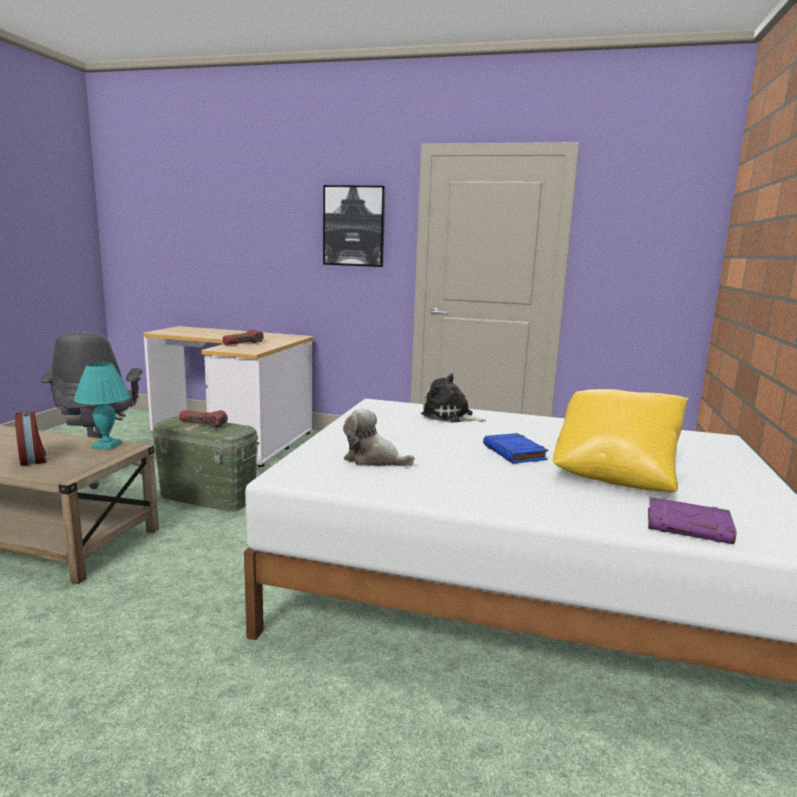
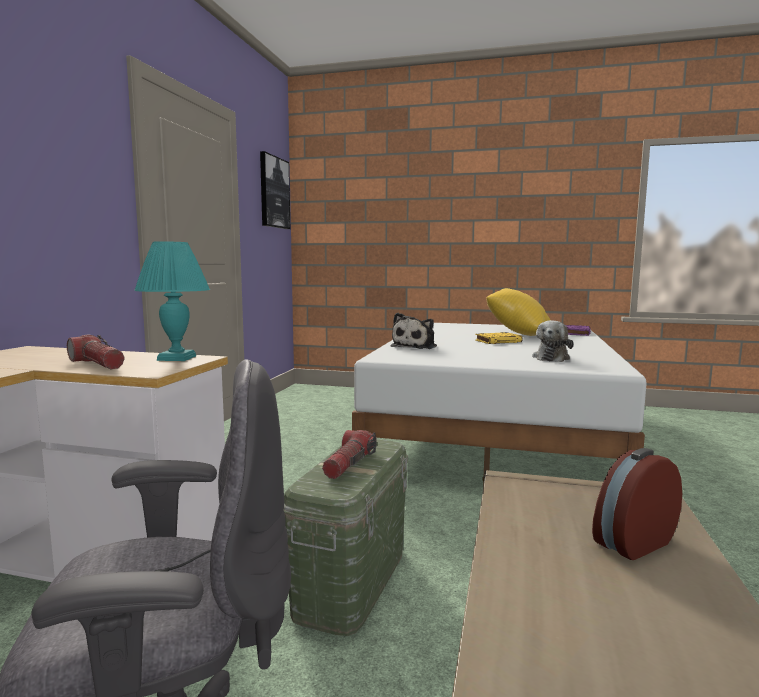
camera: 90 degrees left, 5 degrees down
turquoise table lamp [74,362,131,450] -> turquoise table lamp moved to [134,241,210,361]
picture [323,185,385,267] -> picture moved to [260,151,290,229]
blue book [483,433,548,463] -> yellow book [475,332,523,344]

